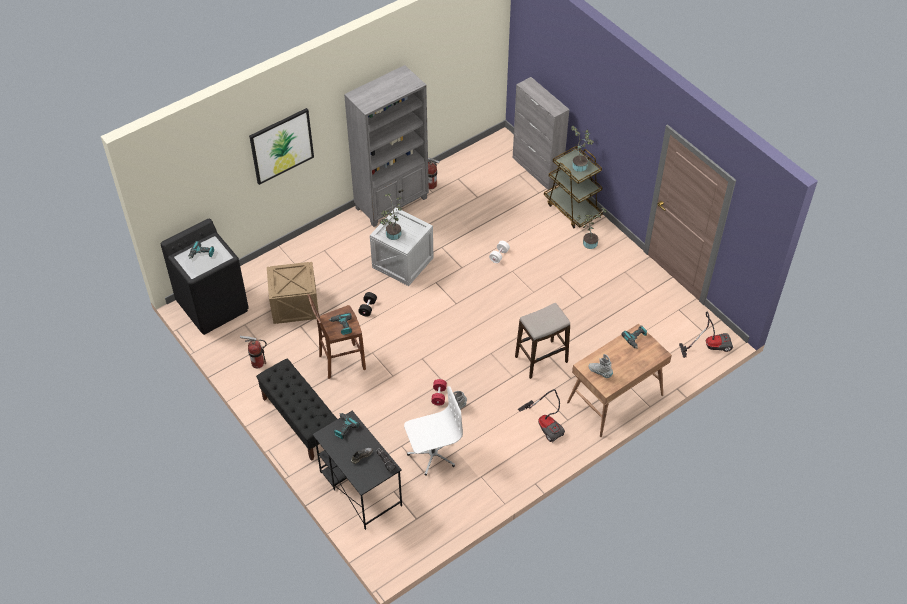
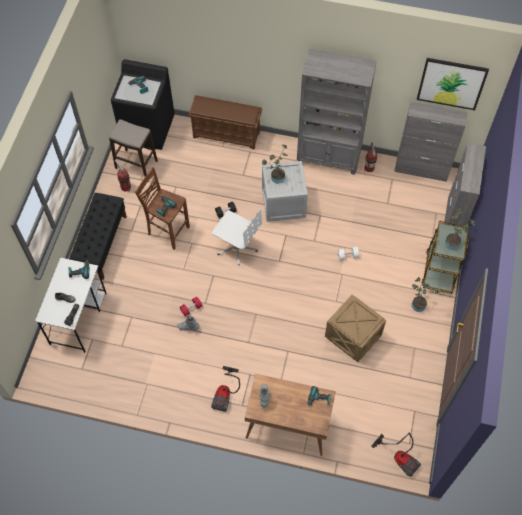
camera: 50 degrees right, 10 degrees up
picture [249,108,314,185] -> picture moved to [417,58,489,110]
crate [267,262,319,324] -> crate moved to [325,295,386,362]
black desk [312,411,402,530] -> white desk [35,257,106,353]
white office chair [404,386,463,476] -> white office chair moved to [212,209,262,266]
stool [515,303,570,379] -> stool moved to [109,119,158,177]
none -> brown shoe rack [188,95,262,150]
none -> grey cabinet [394,102,468,182]

